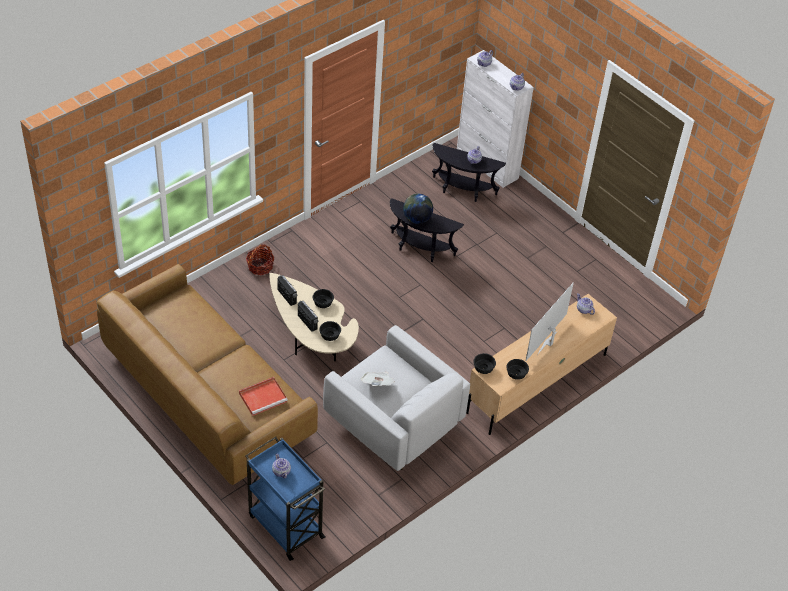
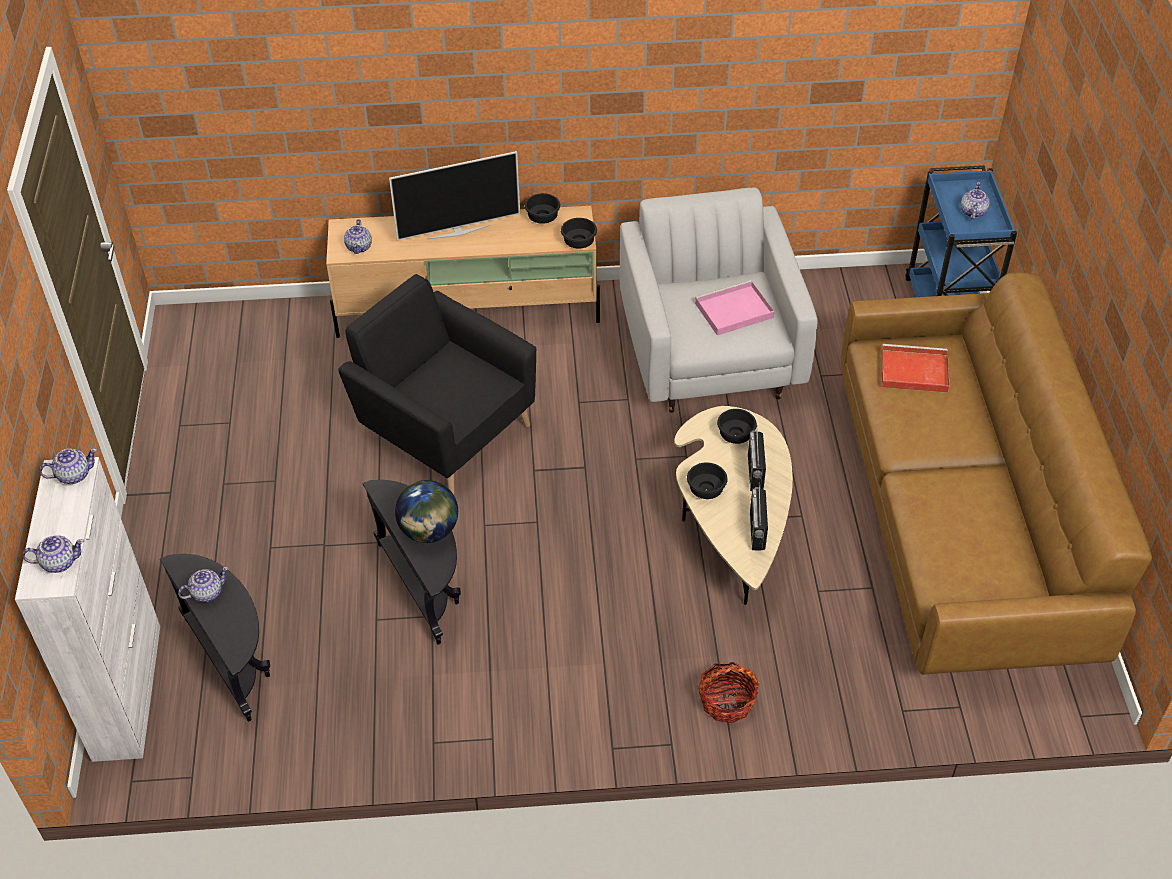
camera: 140 degrees left, 0 degrees up
newspaper [361,372,395,386] -> pink tray [695,280,774,336]
none -> black armchair [338,274,536,495]

